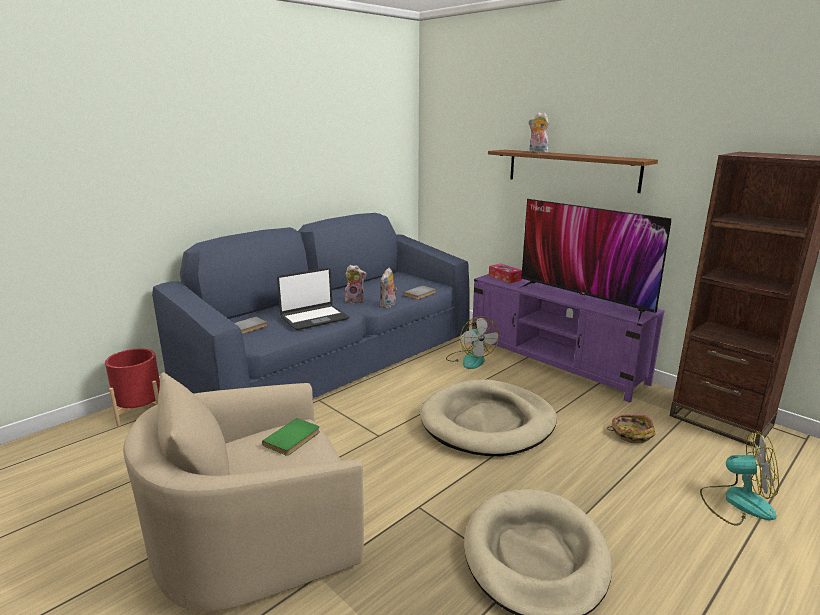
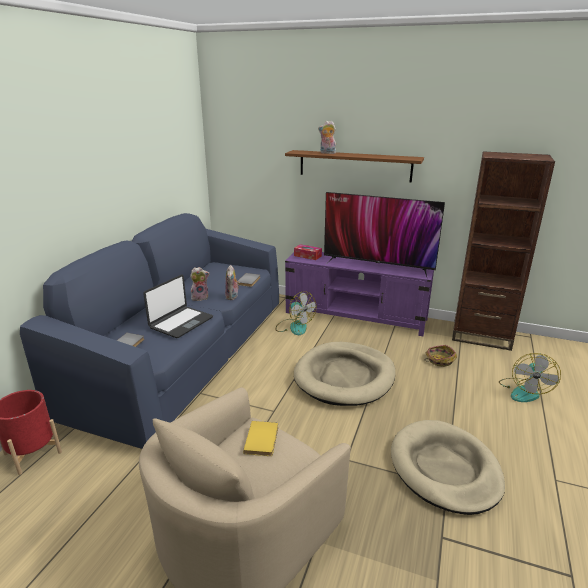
camera: 25 degrees left, 5 degrees up
green book [262,418,320,456] -> yellow book [243,421,278,456]
fan [700,432,779,525] -> fan turned 120 degrees clockwise [499,353,561,402]

